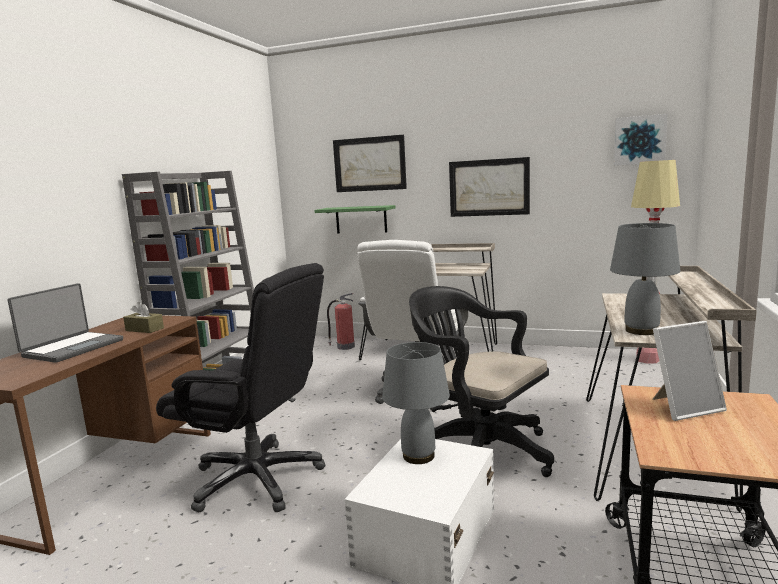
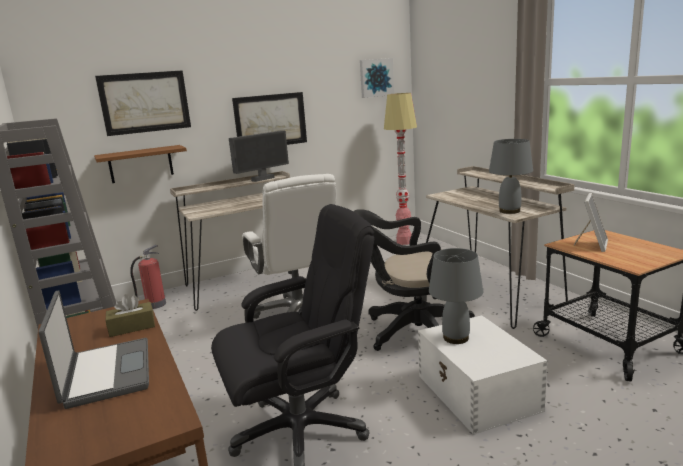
camera: 45 degrees left, 5 degrees up
green shelf [314,205,395,234] -> brown shelf [94,145,187,183]
none -> monitor [229,130,289,182]

